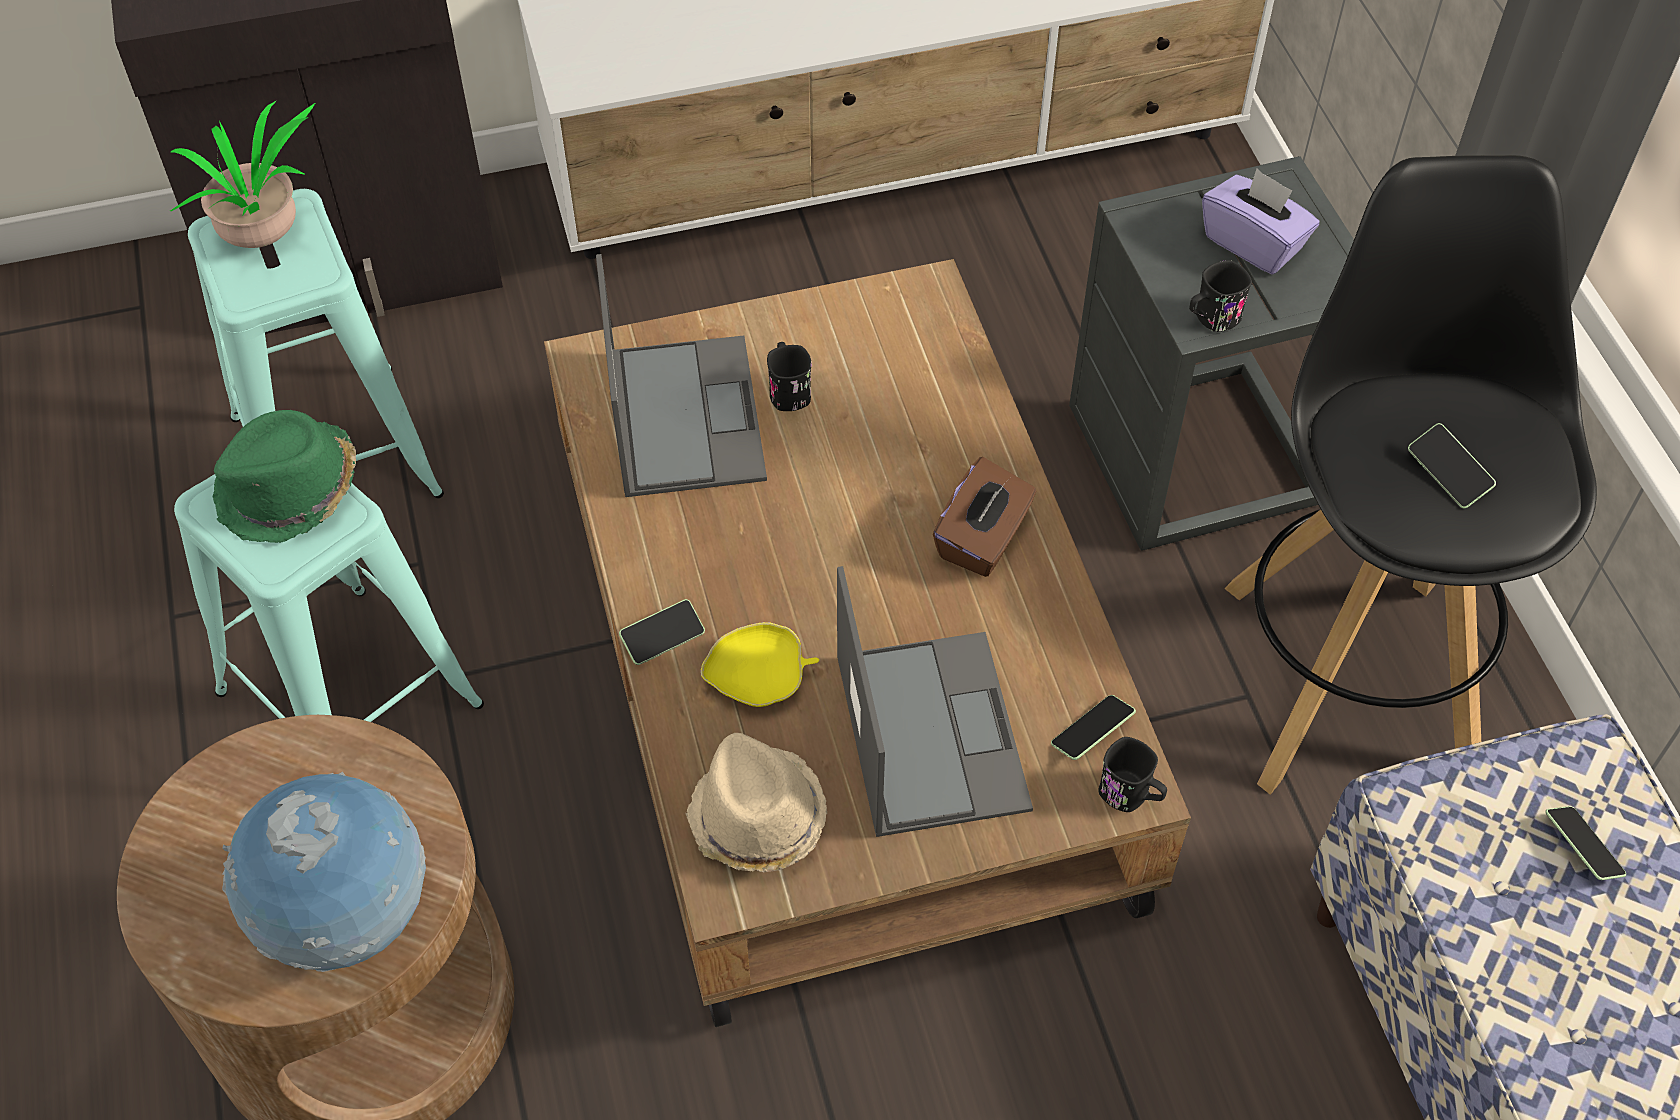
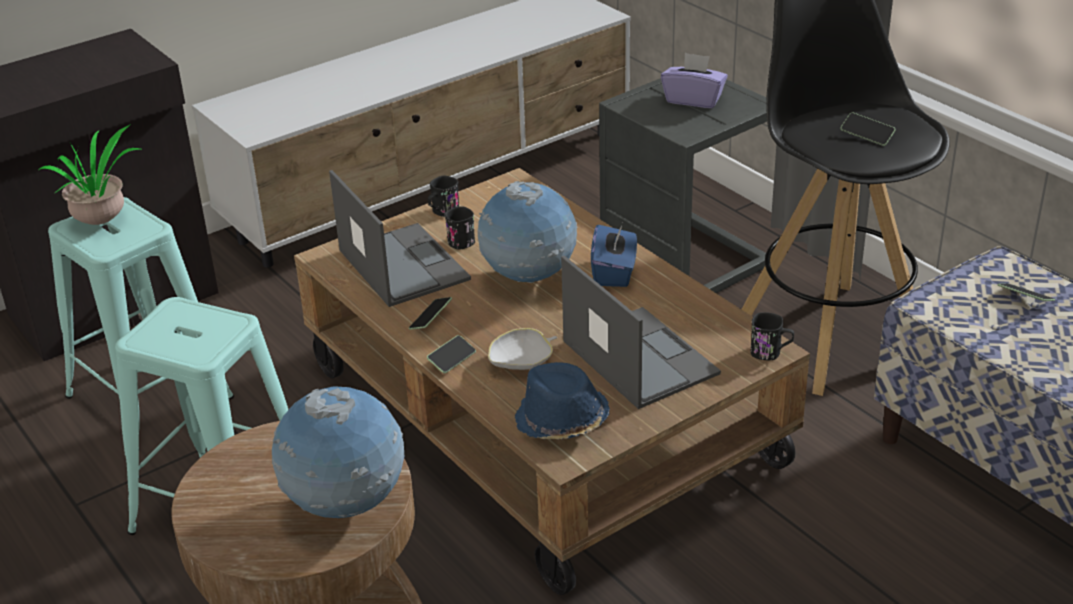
camera: 20 degrees left, 20 degrees down
green hat [213,410,356,543] -> none
beige hat [685,733,827,872] -> blue hat [515,362,610,439]
yellow bowl [701,622,819,707] -> white bowl [488,328,557,370]
brown tissue box [933,457,1037,577] -> blue tissue box [591,223,637,287]
phone [1051,695,1136,760] -> phone moved to [409,297,452,330]
black mug [1189,260,1252,332] -> black mug moved to [428,176,459,217]
none -> globe [477,181,577,283]

